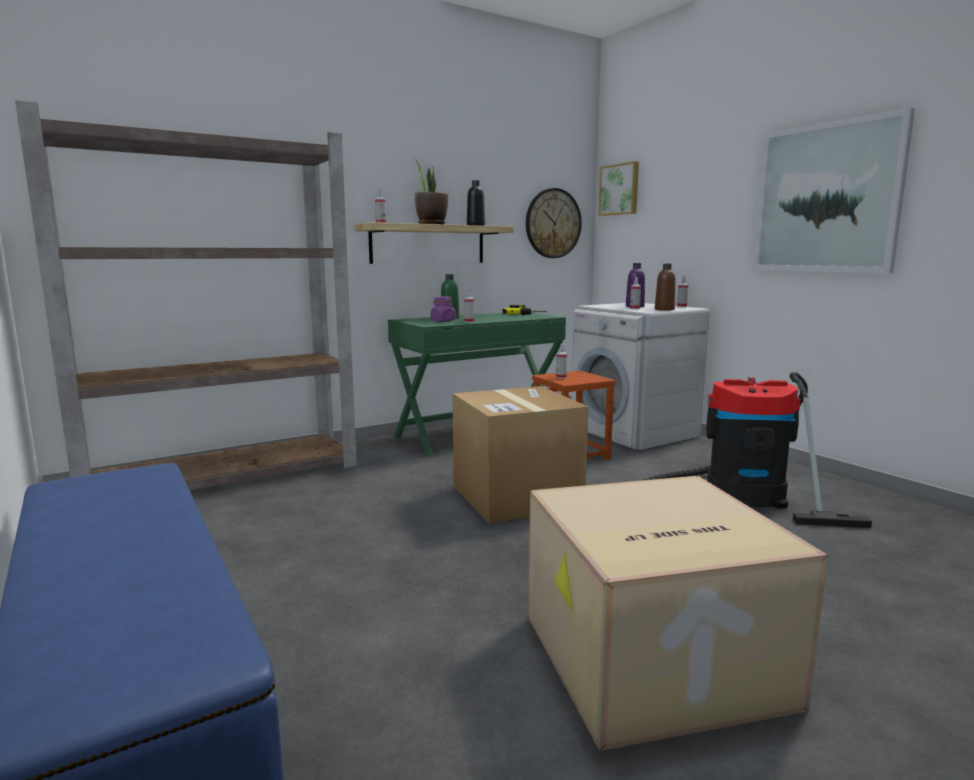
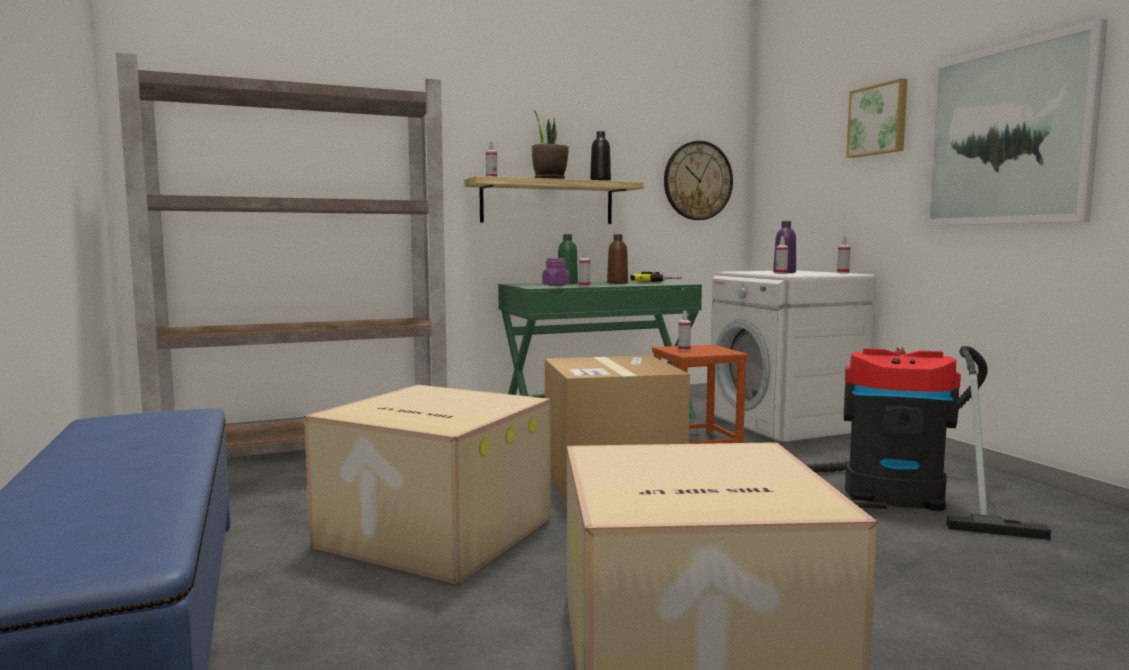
camera: 10 degrees right, 5 degrees down
picture [599,161,639,216] -> picture moved to [846,78,908,158]
brown bottle [655,264,676,311] -> brown bottle moved to [607,234,628,284]
none -> cardboard box [304,385,551,585]

